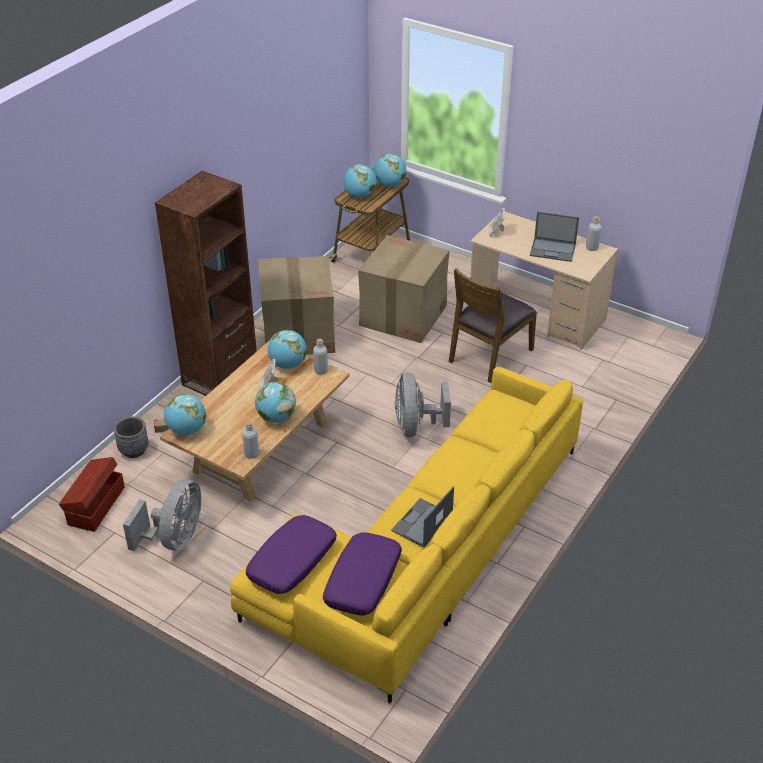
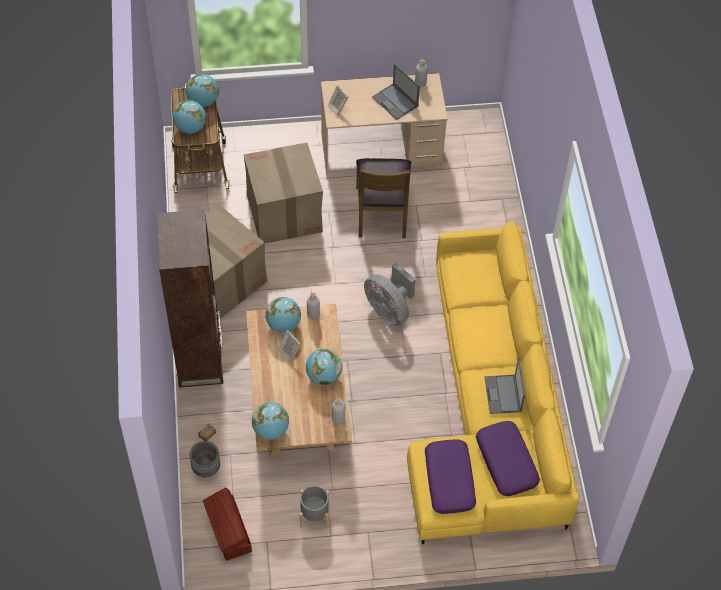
camera: 40 degrees left, 15 degrees up
grey fan [123,479,201,551] -> grey planter [300,485,329,529]
laptop [530,212,579,262] -> laptop turned 75 degrees clockwise [372,64,420,120]

